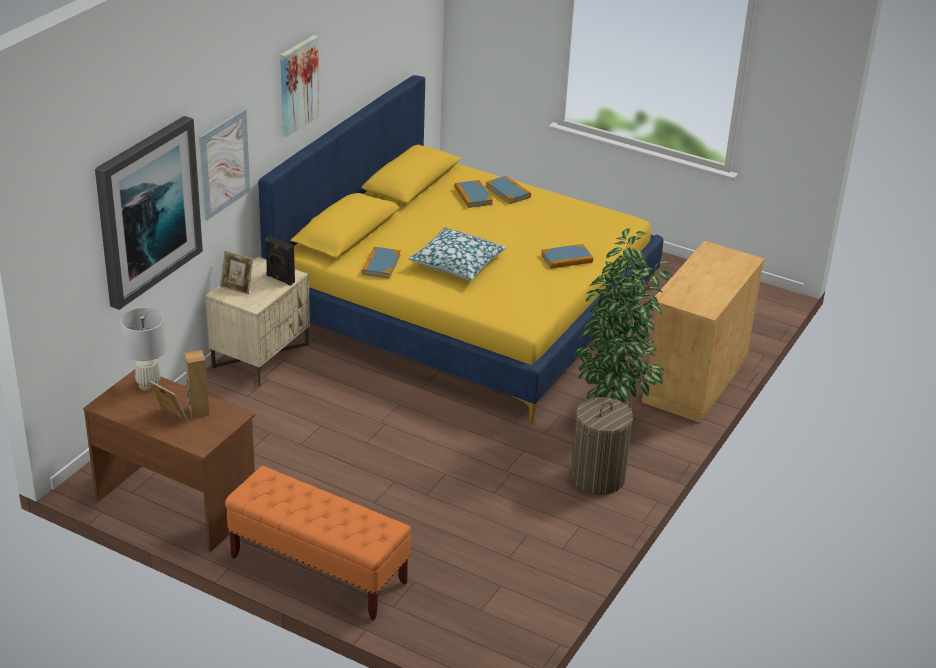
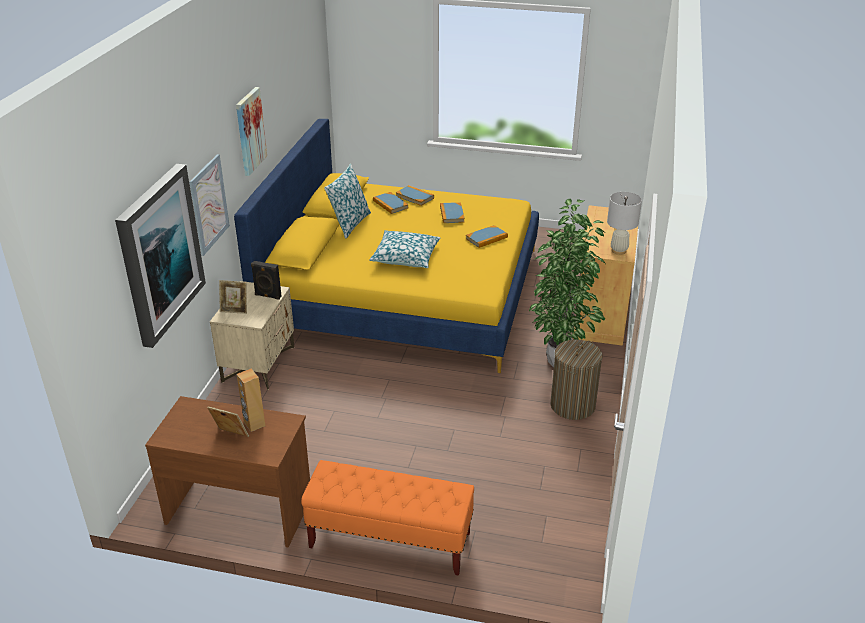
camera: 15 degrees left, 0 degrees up
white table lamp [121,308,167,391] -> white table lamp moved to [607,192,642,255]
book [362,247,401,279] -> book moved to [440,202,465,223]
none -> pillow [324,164,371,238]

